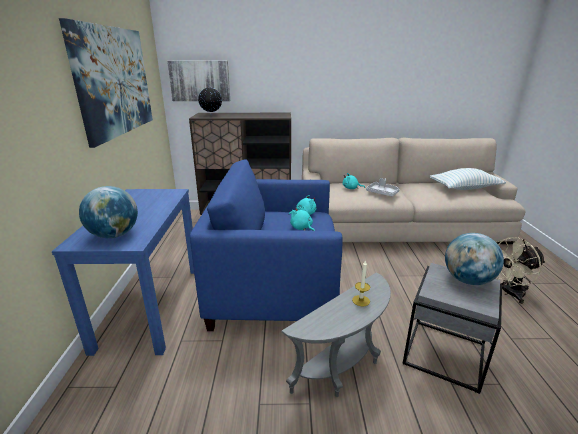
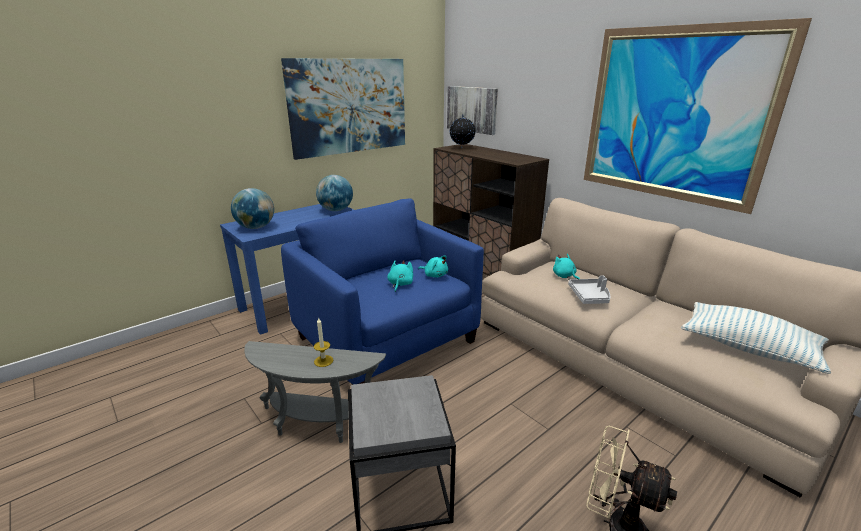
camera: 50 degrees right, 0 degrees up
globe [445,233,504,285] -> globe moved to [316,175,353,211]
none -> picture [584,18,812,214]

